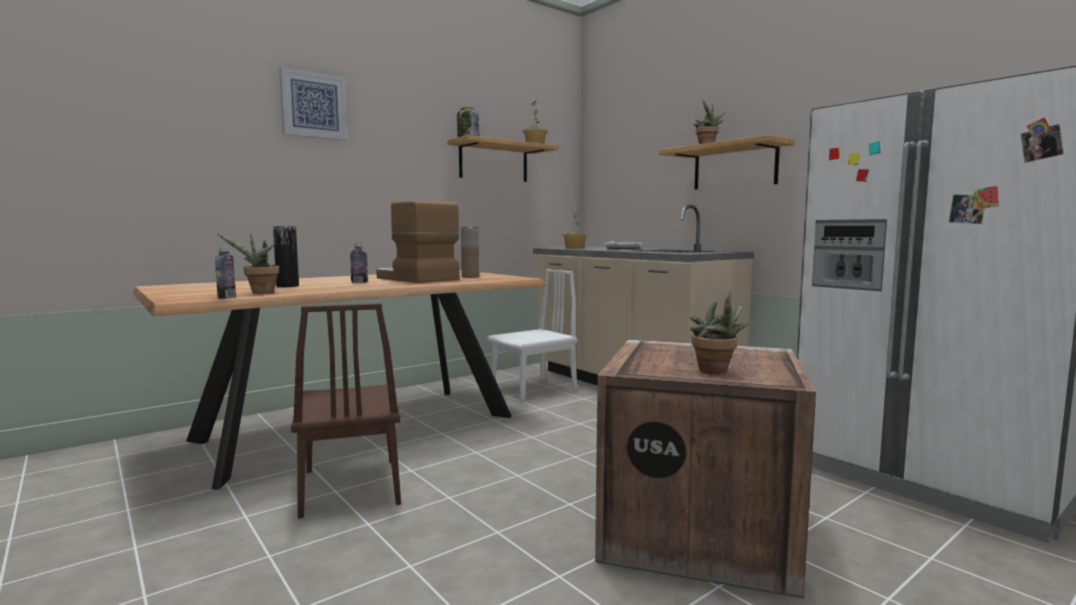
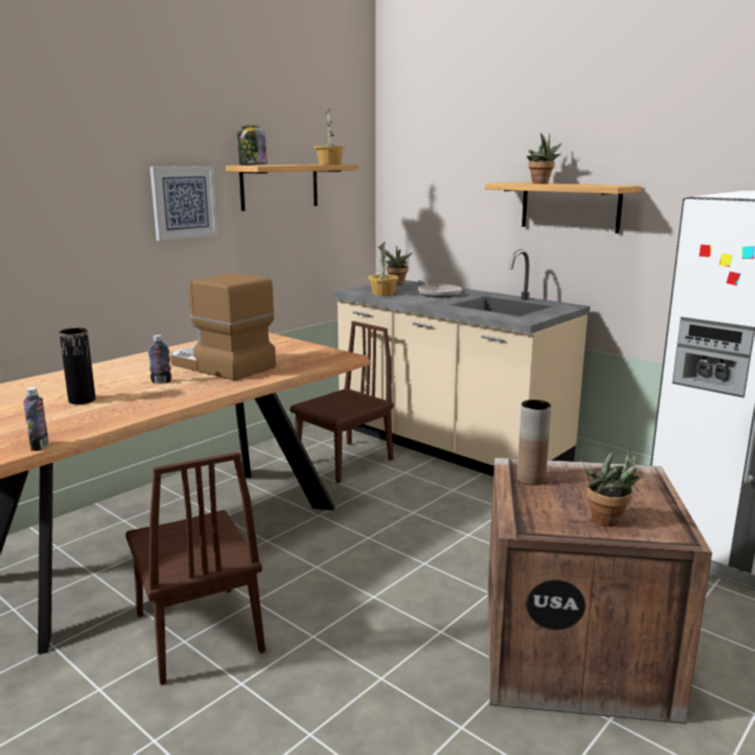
camera: 10 degrees left, 10 degrees up
potted plant [217,233,279,294] -> potted plant moved to [378,245,413,285]
picture [280,67,348,141] -> picture moved to [150,166,218,241]
brown vase [461,227,479,278] -> brown vase moved to [517,400,551,485]
white chair [487,269,577,402] -> brown chair [290,321,394,483]

